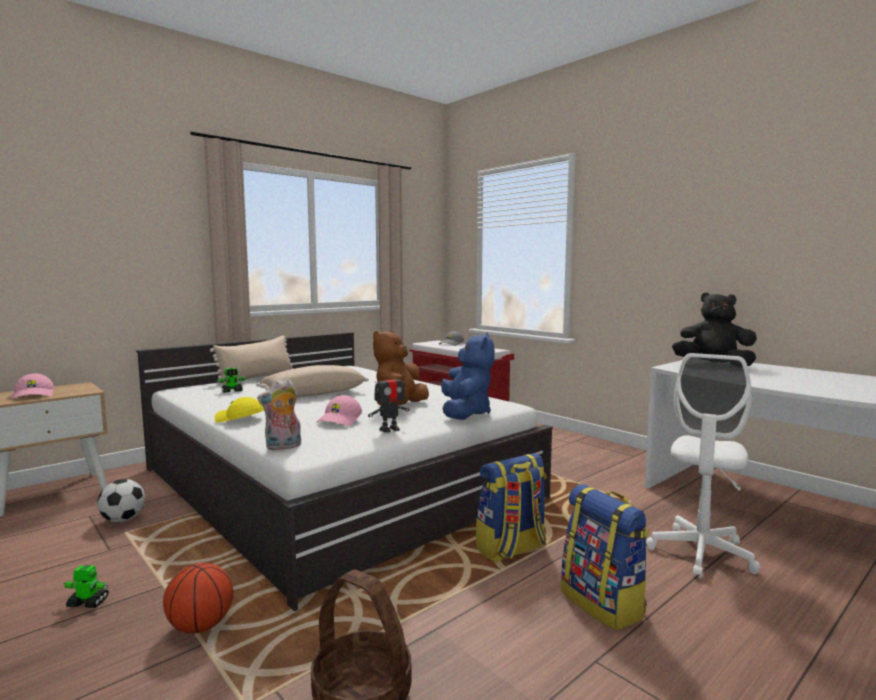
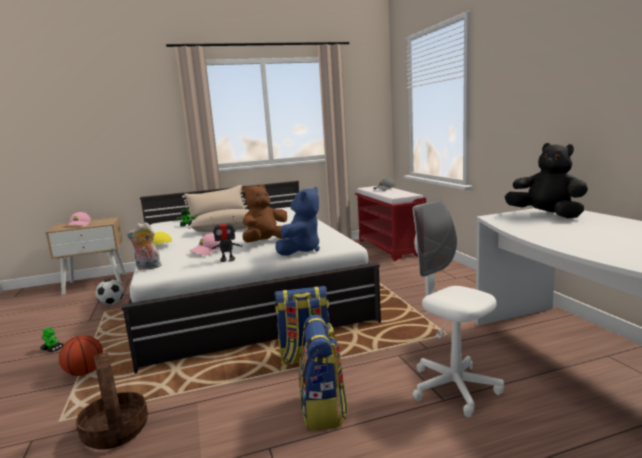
camera: 25 degrees right, 5 degrees up
white office chair [646,353,760,579] -> white office chair turned 90 degrees clockwise [412,200,504,417]

